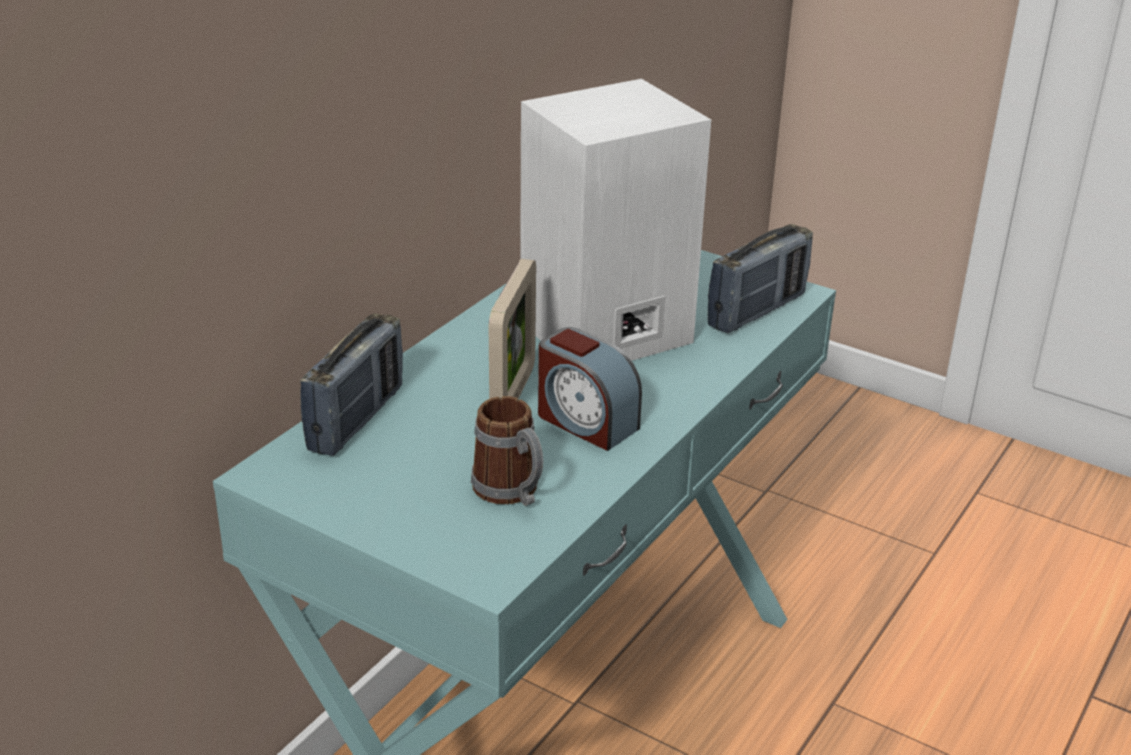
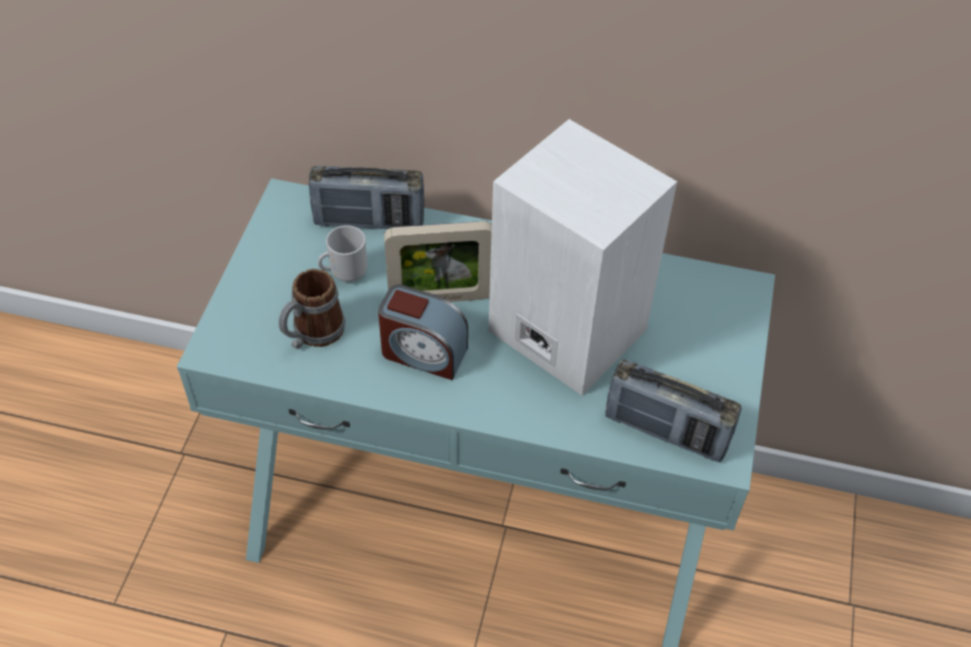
camera: 70 degrees right, 20 degrees up
alarm clock [538,327,642,451] -> alarm clock turned 90 degrees counterclockwise [378,285,468,380]
none -> mug [318,225,367,282]

